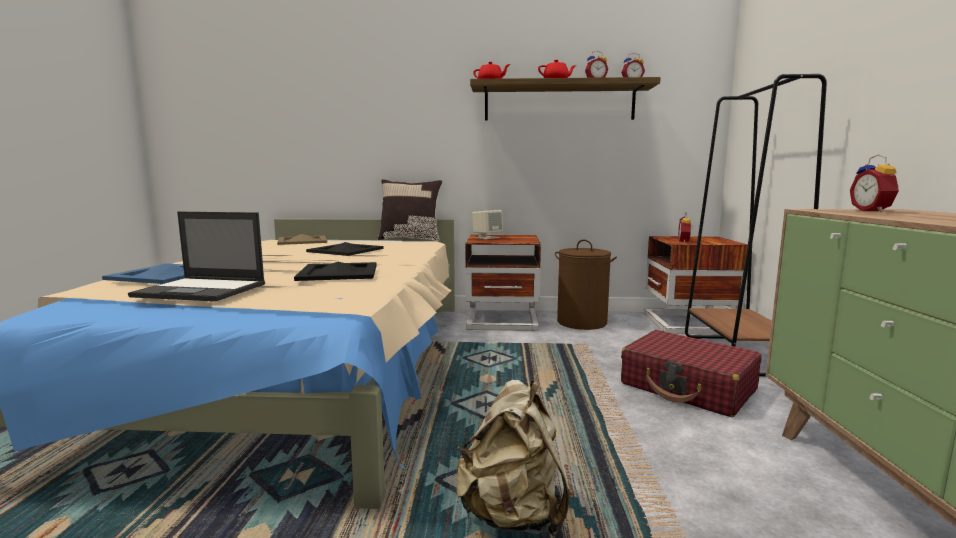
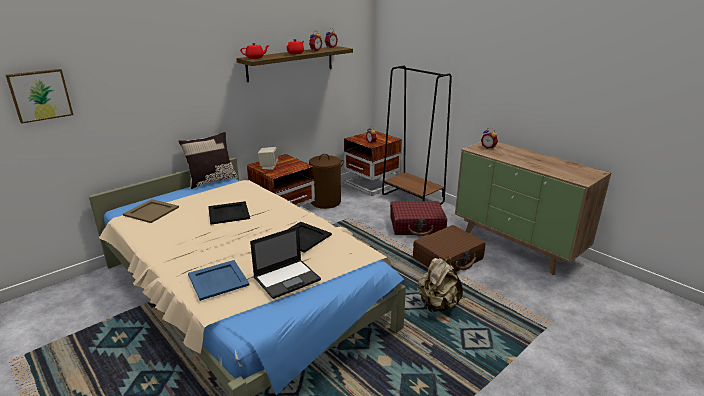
camera: 45 degrees left, 15 degrees up
none -> picture [6,69,73,124]
none -> brown suitcase [413,225,485,272]

